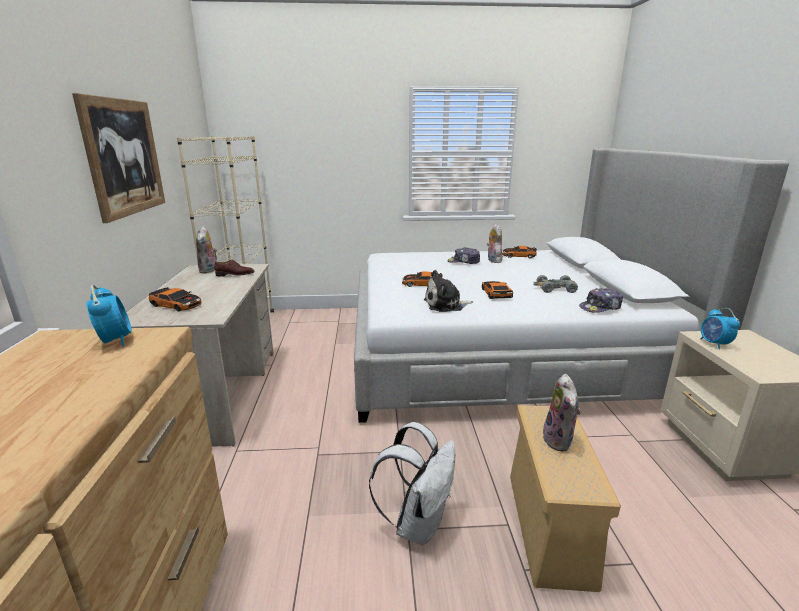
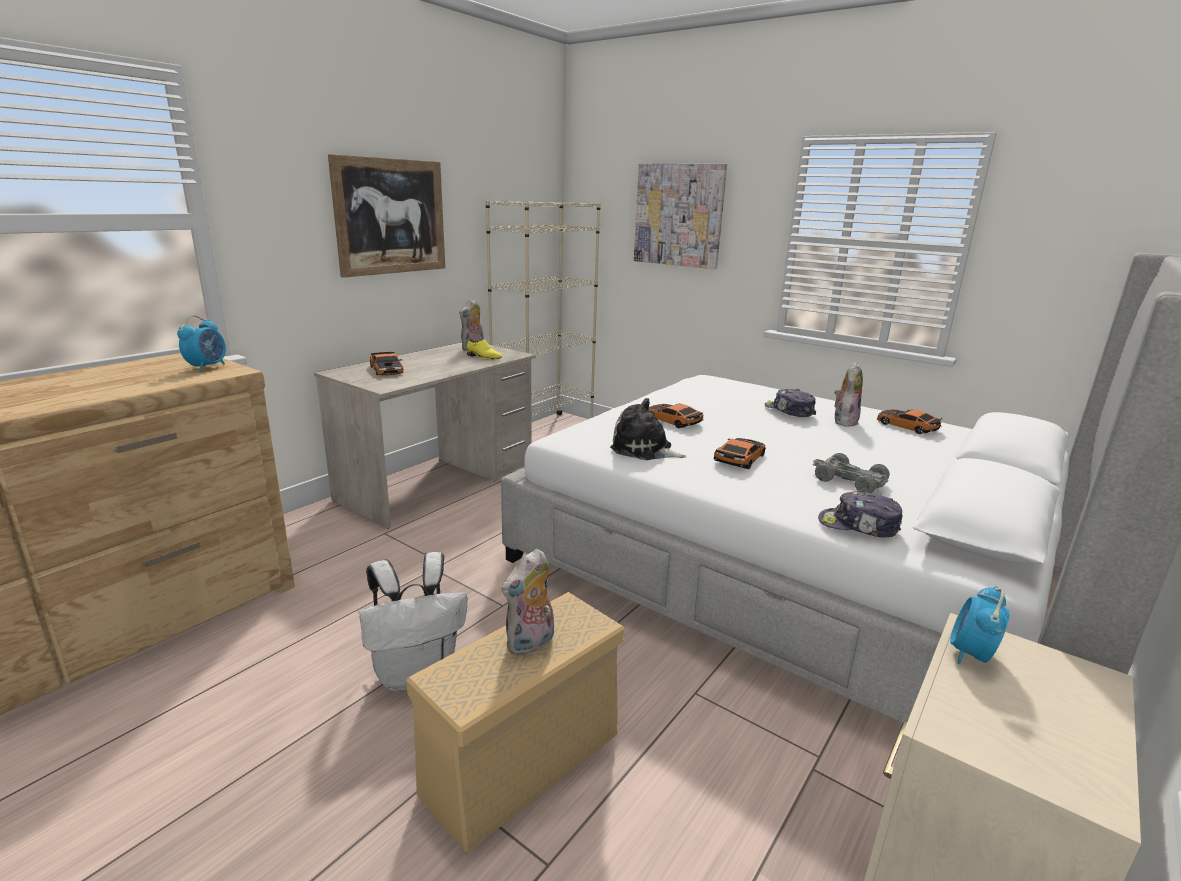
camera: 40 degrees right, 0 degrees up
brown shoe [214,260,254,277] -> yellow shoe [467,339,502,359]
none -> picture [634,163,727,269]

